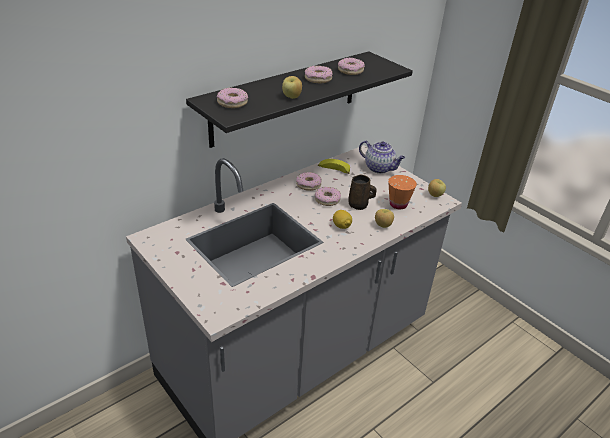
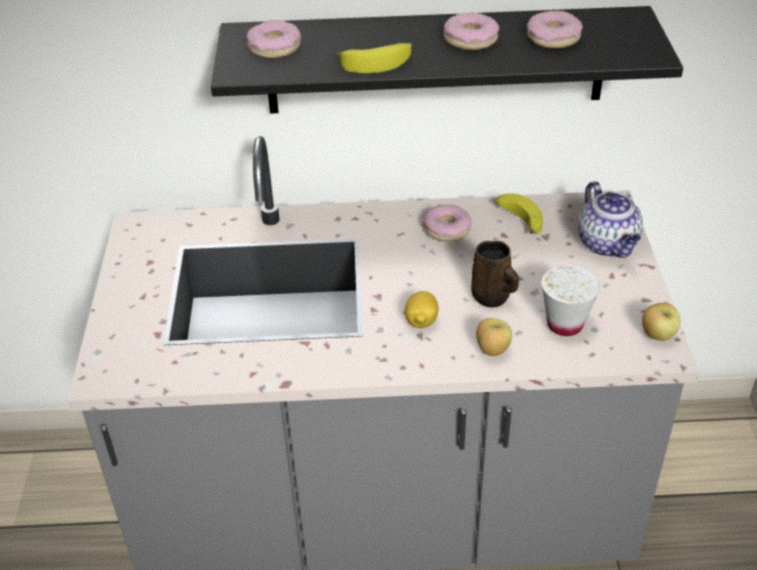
camera: 40 degrees right, 5 degrees up
apple [282,76,302,99] -> banana [336,43,411,73]
donut [315,187,341,206] -> none
orange cup [388,175,417,209] -> white cup [542,266,600,336]

